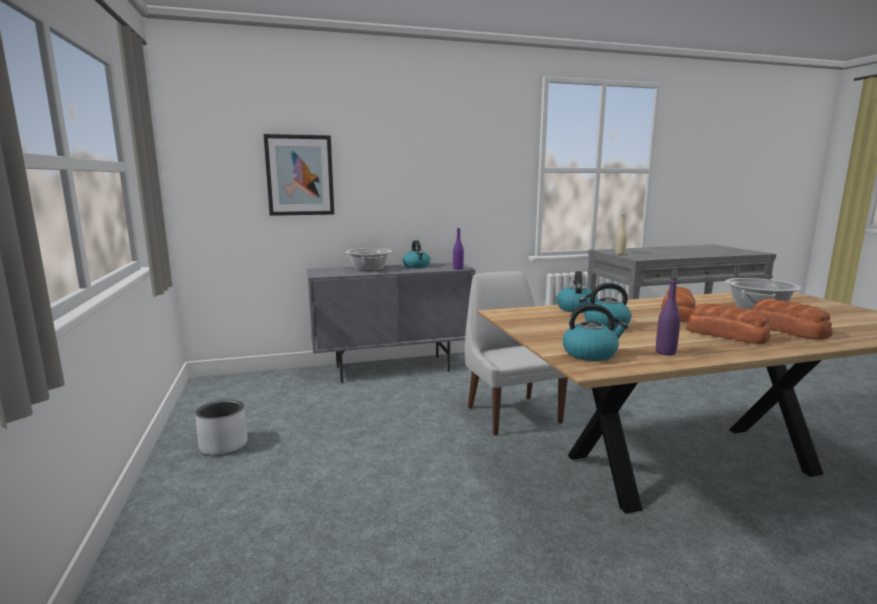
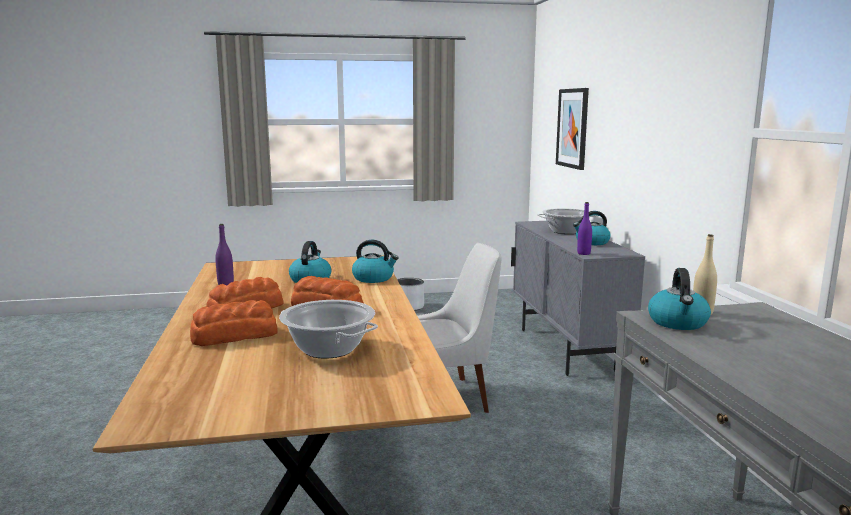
camera: 95 degrees right, 0 degrees up
kettle [563,304,628,361] -> kettle moved to [648,268,711,330]

